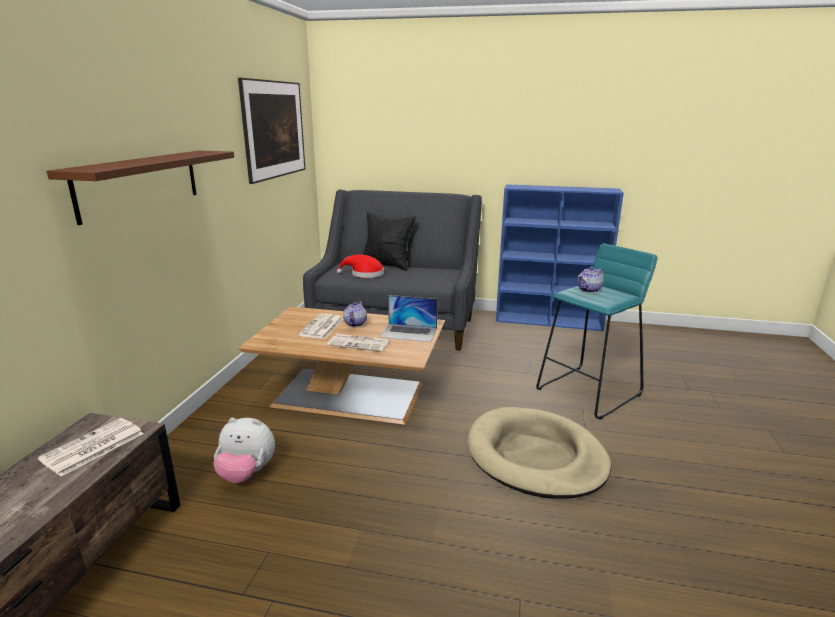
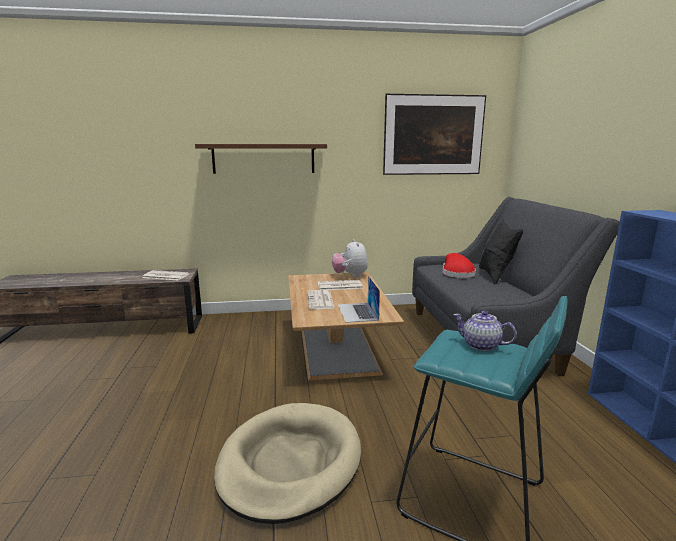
camera: 70 degrees right, 5 degrees down
plush toy [213,418,275,483] -> plush toy moved to [332,239,368,277]
teapot [343,301,367,327] -> none

